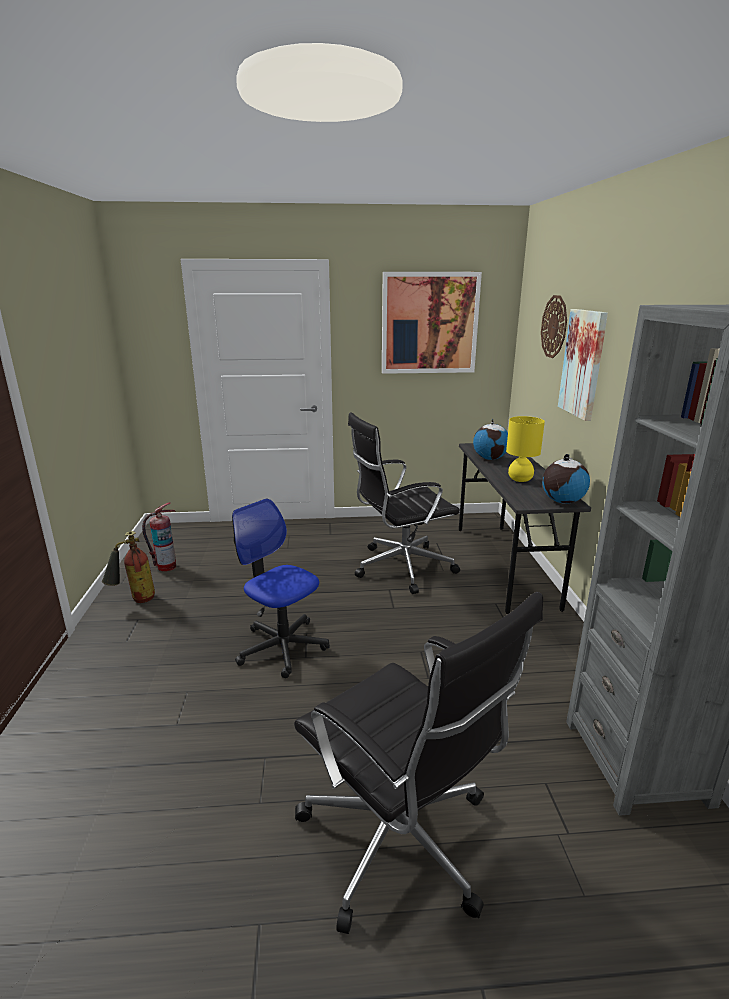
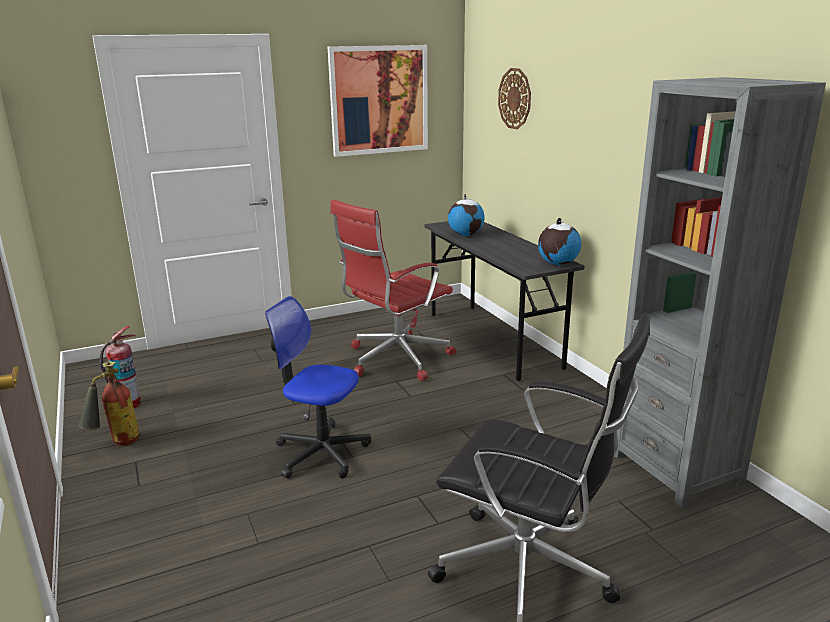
camera: 20 degrees left, 0 degrees up
black office chair [348,412,460,594] -> red office chair [330,199,456,381]
yellow table lamp [506,416,545,482] -> none
picture [558,309,608,421] -> none

